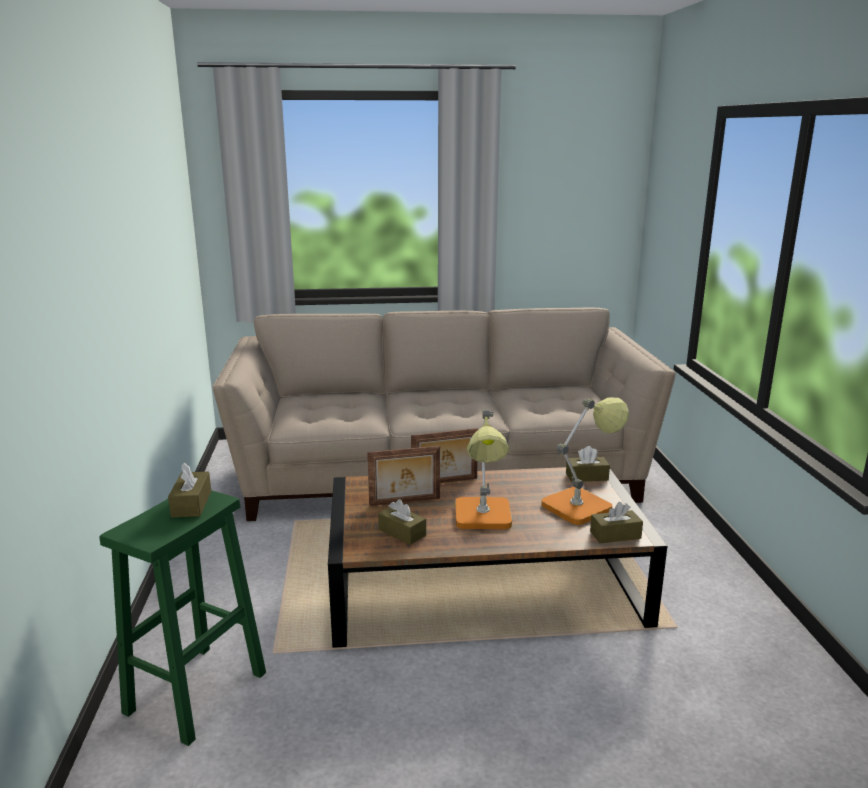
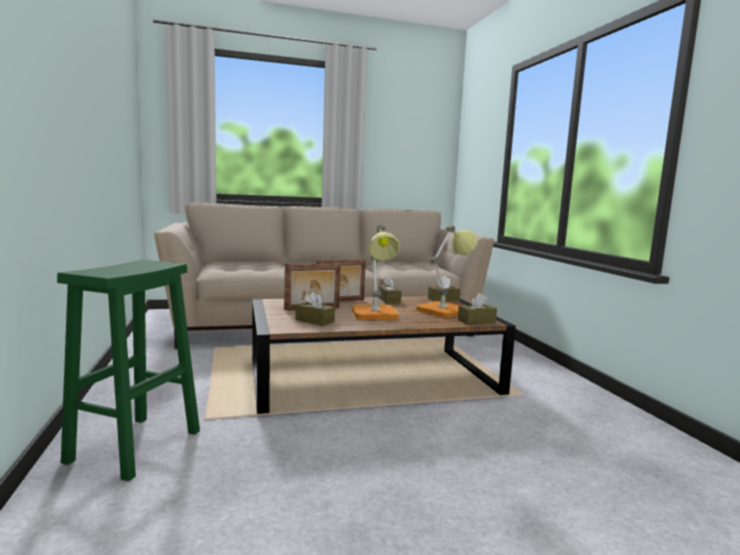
camera: 10 degrees left, 10 degrees down
brown tissue box [168,462,211,517] -> brown tissue box moved to [378,276,402,304]

